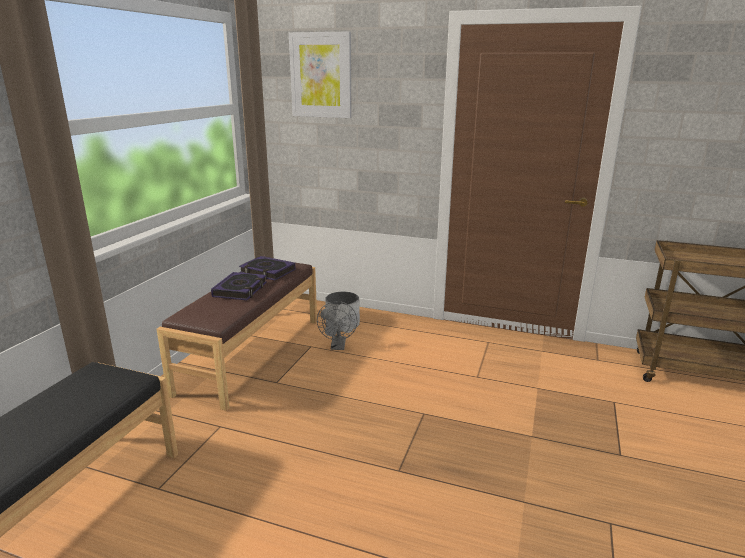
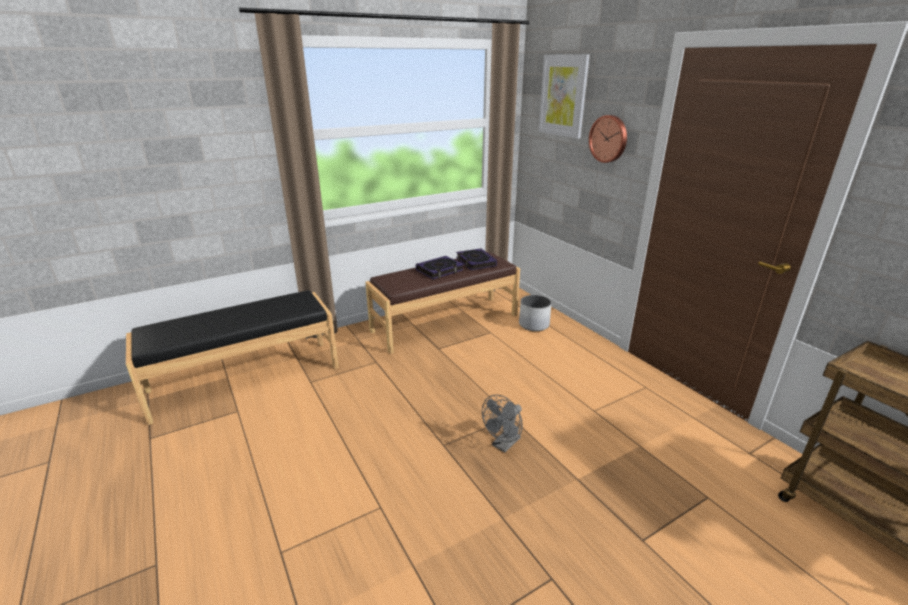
camera: 40 degrees right, 5 degrees up
grey fan [317,301,357,350] -> grey fan moved to [482,395,523,453]
none -> wall clock [589,115,627,163]

